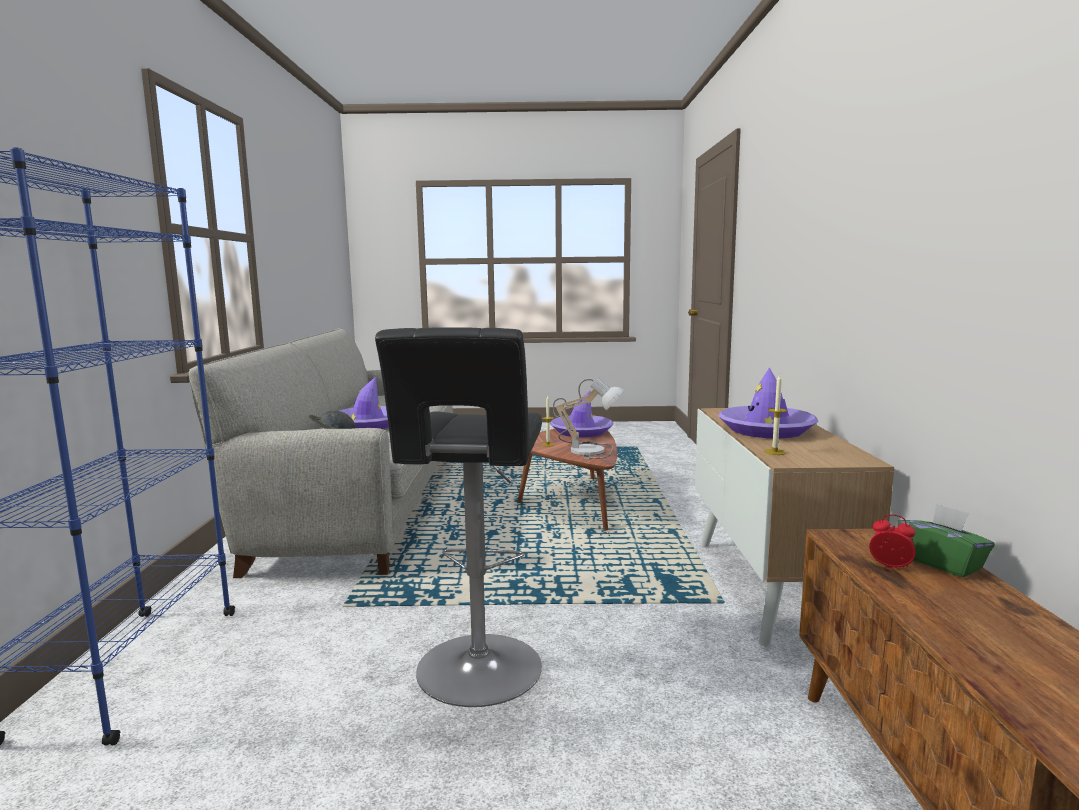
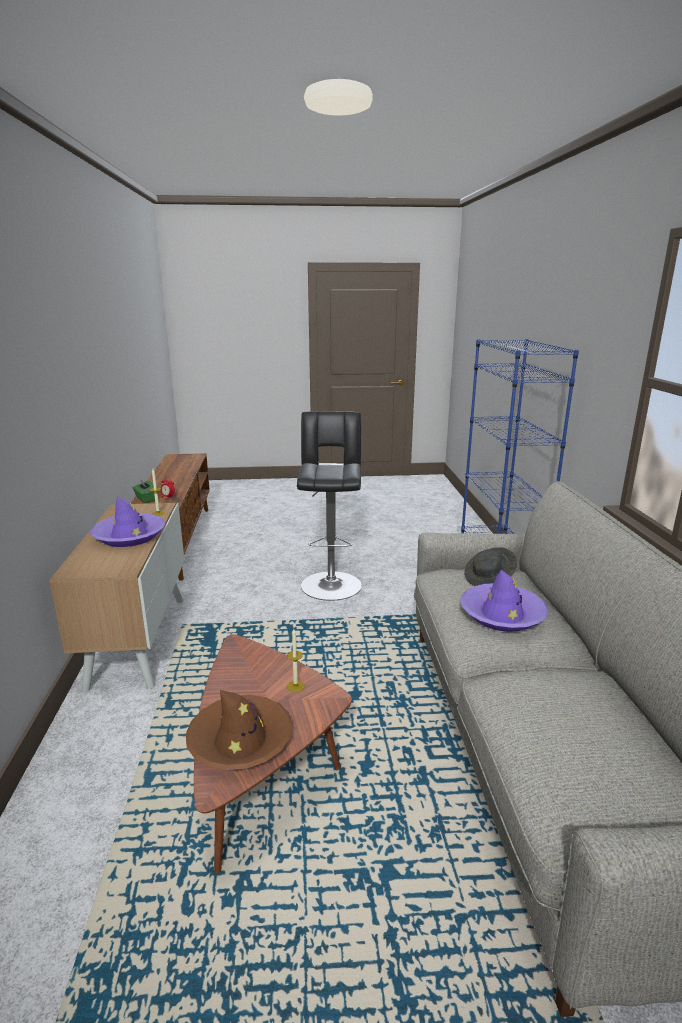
camera: 175 degrees right, 10 degrees up
purple hat [550,390,614,437] -> brown hat [186,690,293,770]
table lamp [553,377,625,459] -> none

